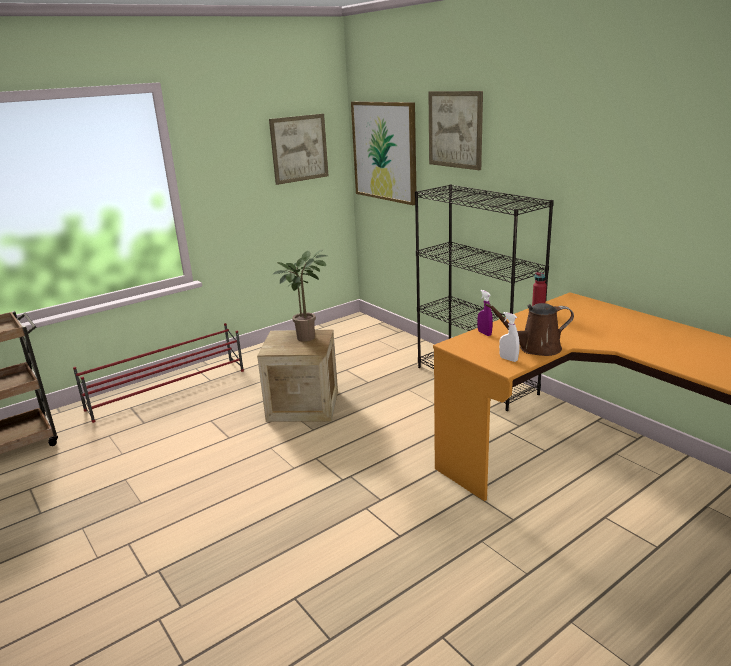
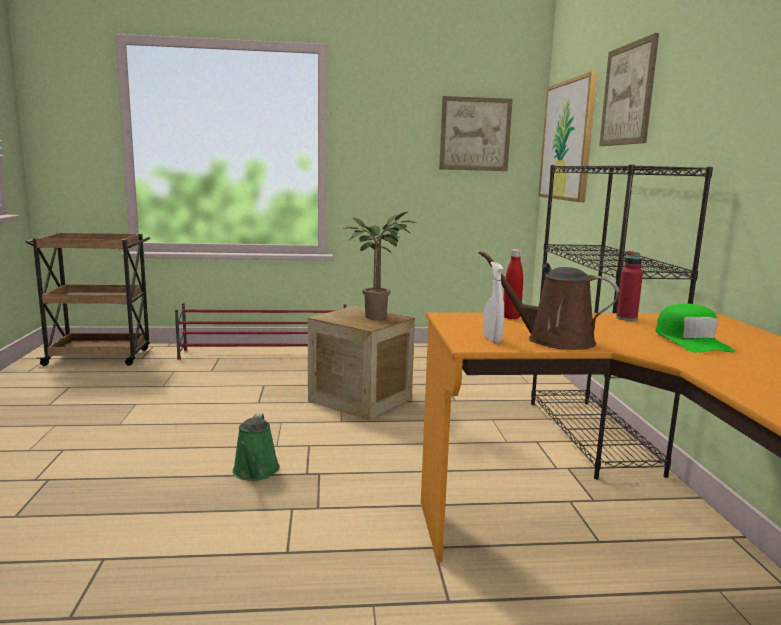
camera: 30 degrees right, 10 degrees down
purple spray bottle [478,290,493,336] -> red bottle [503,249,523,319]
none -> green watering can [232,414,280,481]
none -> green cap [655,304,735,353]

